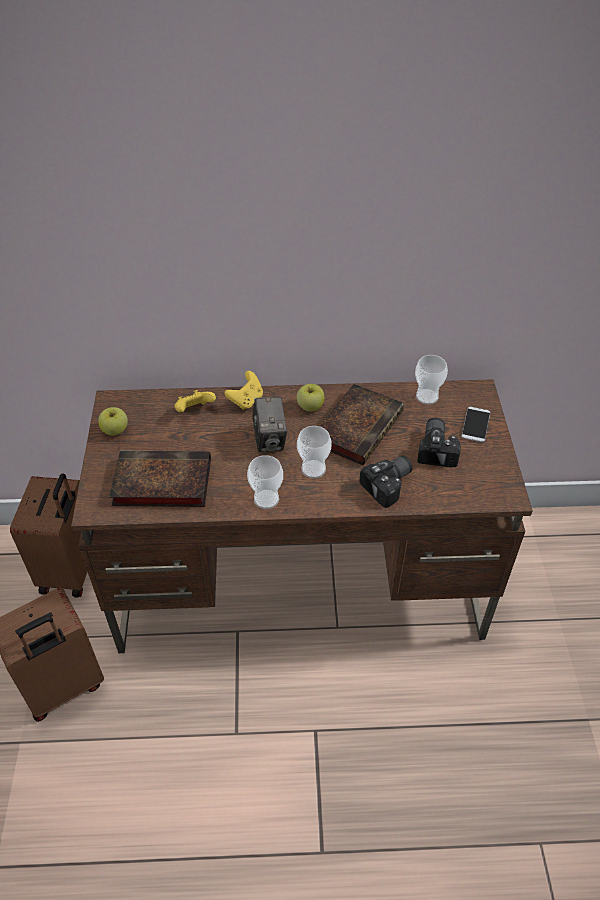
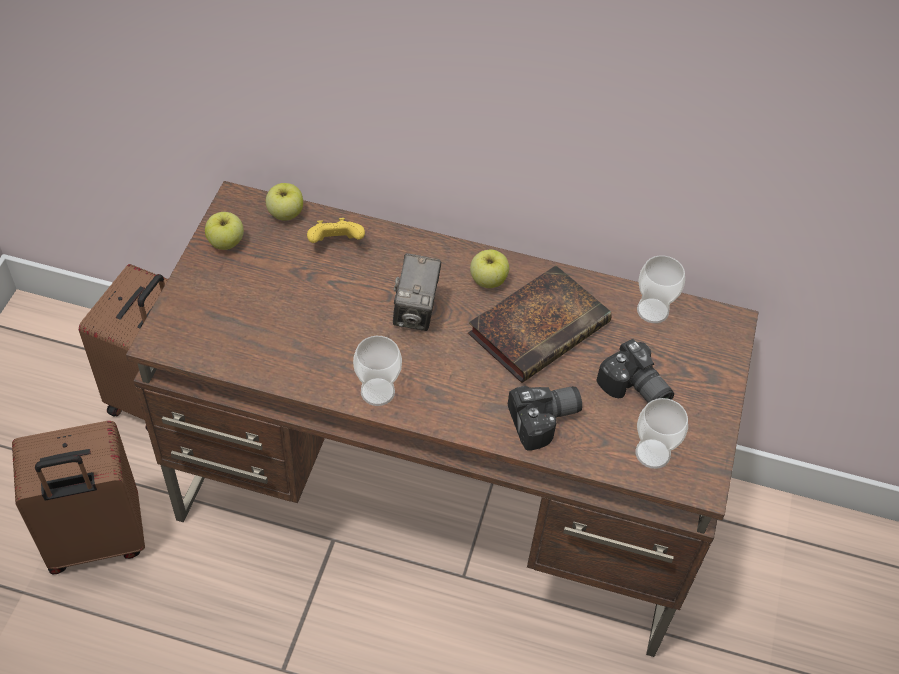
camera: 15 degrees right, 5 degrees up
book [109,450,211,507] -> none
yellow game controller [224,371,263,410] -> none
cup [297,426,332,478] -> cup moved to [636,398,688,469]
camera [417,417,461,467] -> camera turned 120 degrees clockwise [596,339,674,403]
phone [461,407,490,442] -> none
none -> apple [266,183,303,221]

